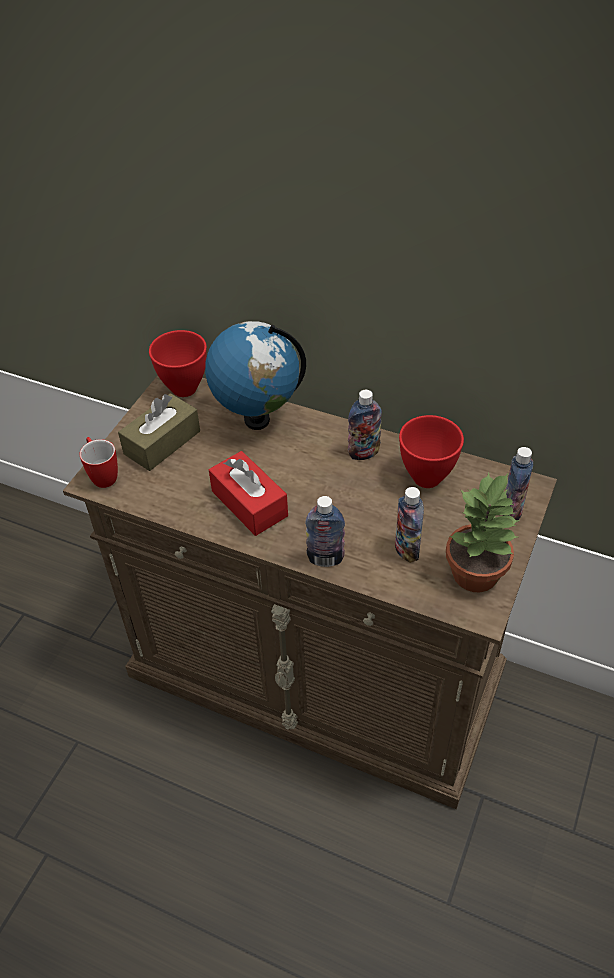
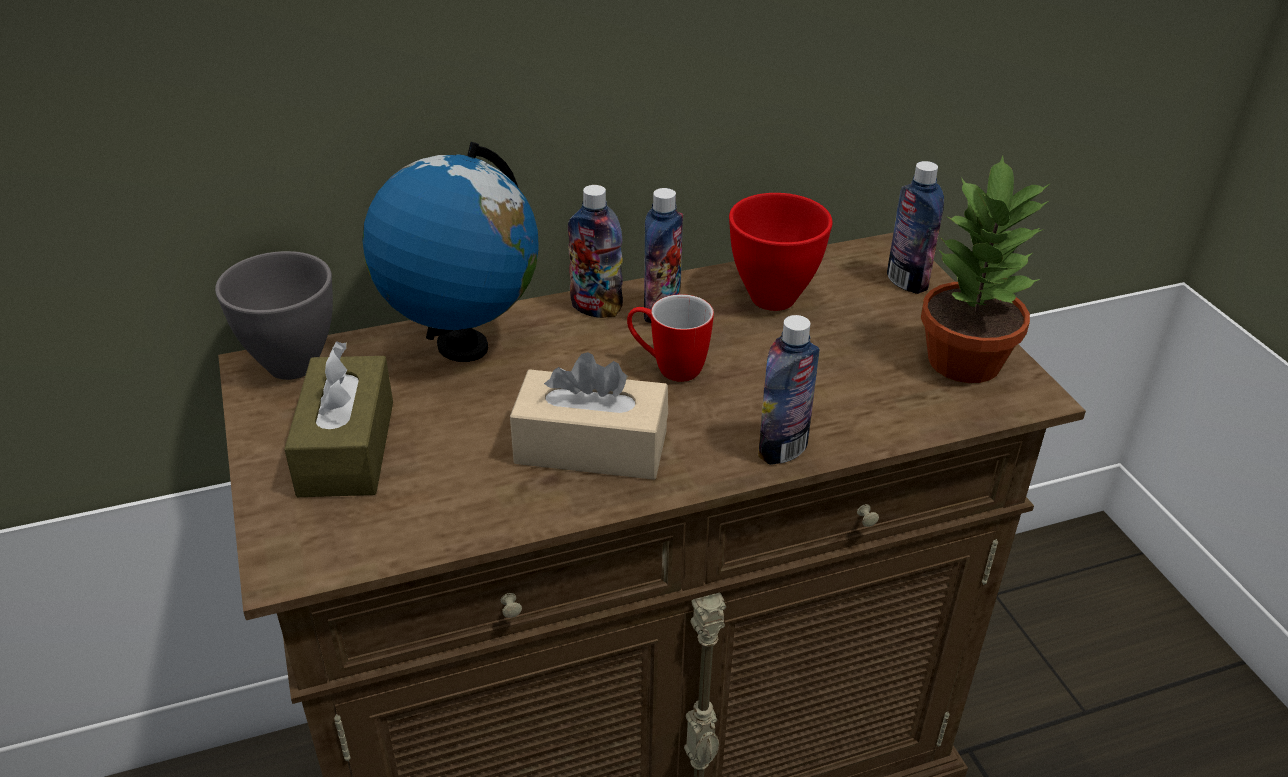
camera: 45 degrees left, 10 degrees down
mug [80,437,118,488] -> mug moved to [627,294,714,382]
red bowl [149,330,207,397] -> grey bowl [215,251,333,380]
red tissue box [209,451,288,536] -> beige tissue box [510,352,668,480]
bottle [395,487,424,563] -> bottle moved to [568,185,623,318]

